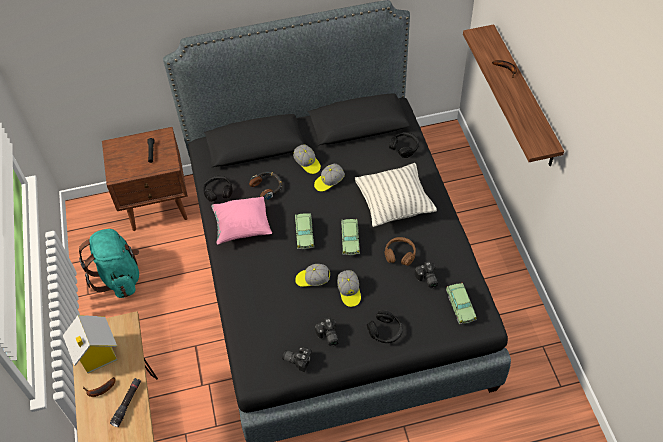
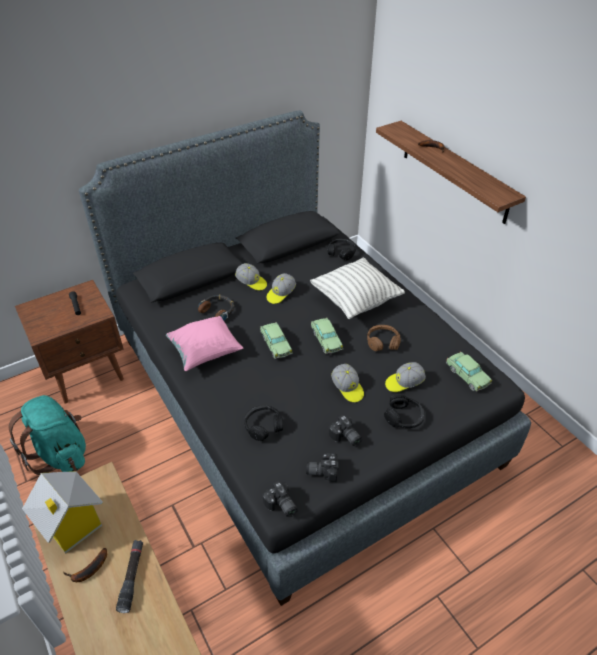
camera: 20 degrees left, 10 degrees down
black headphones [203,176,233,202] -> black headphones moved to [244,405,283,441]
cap [295,264,330,287] -> cap moved to [385,362,426,392]
camera [415,261,438,288] -> camera moved to [262,481,298,517]

